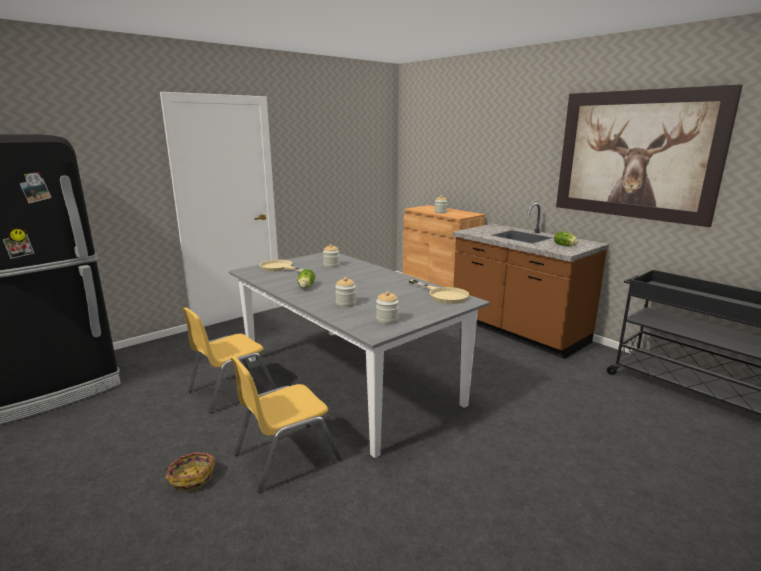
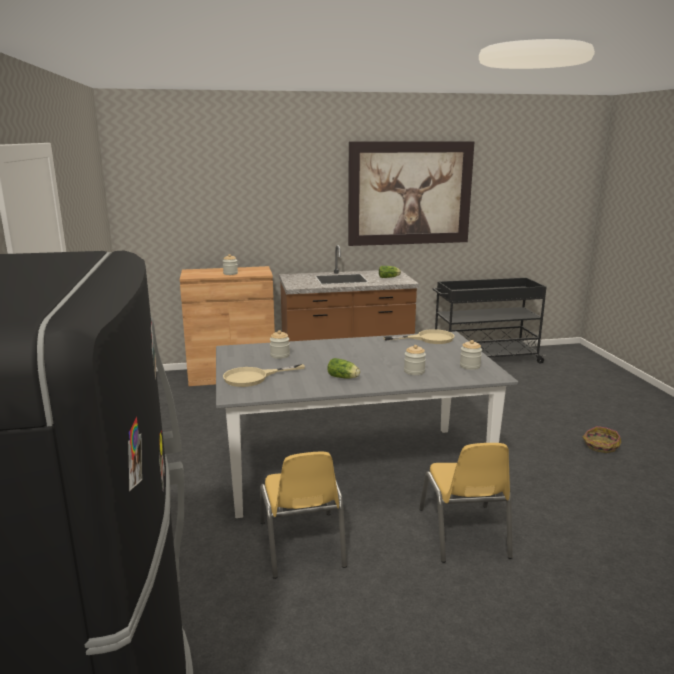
camera: 60 degrees left, 0 degrees up
basket [164,452,215,491] -> basket moved to [582,426,621,453]

